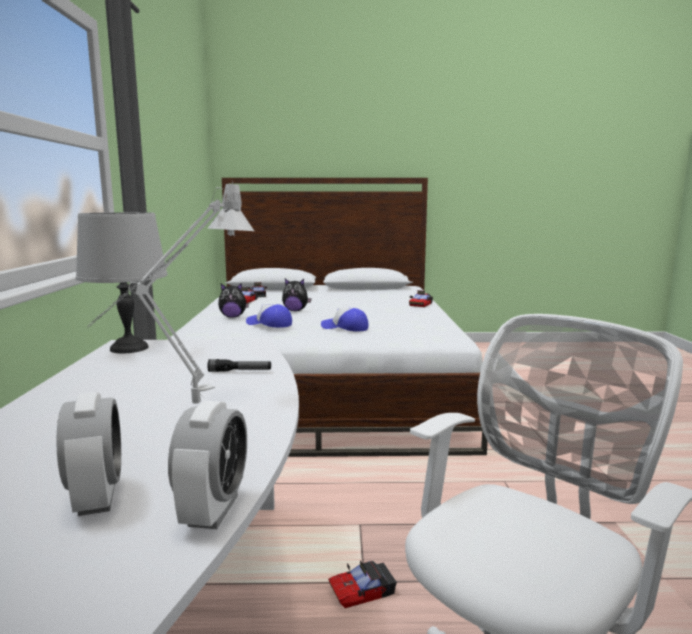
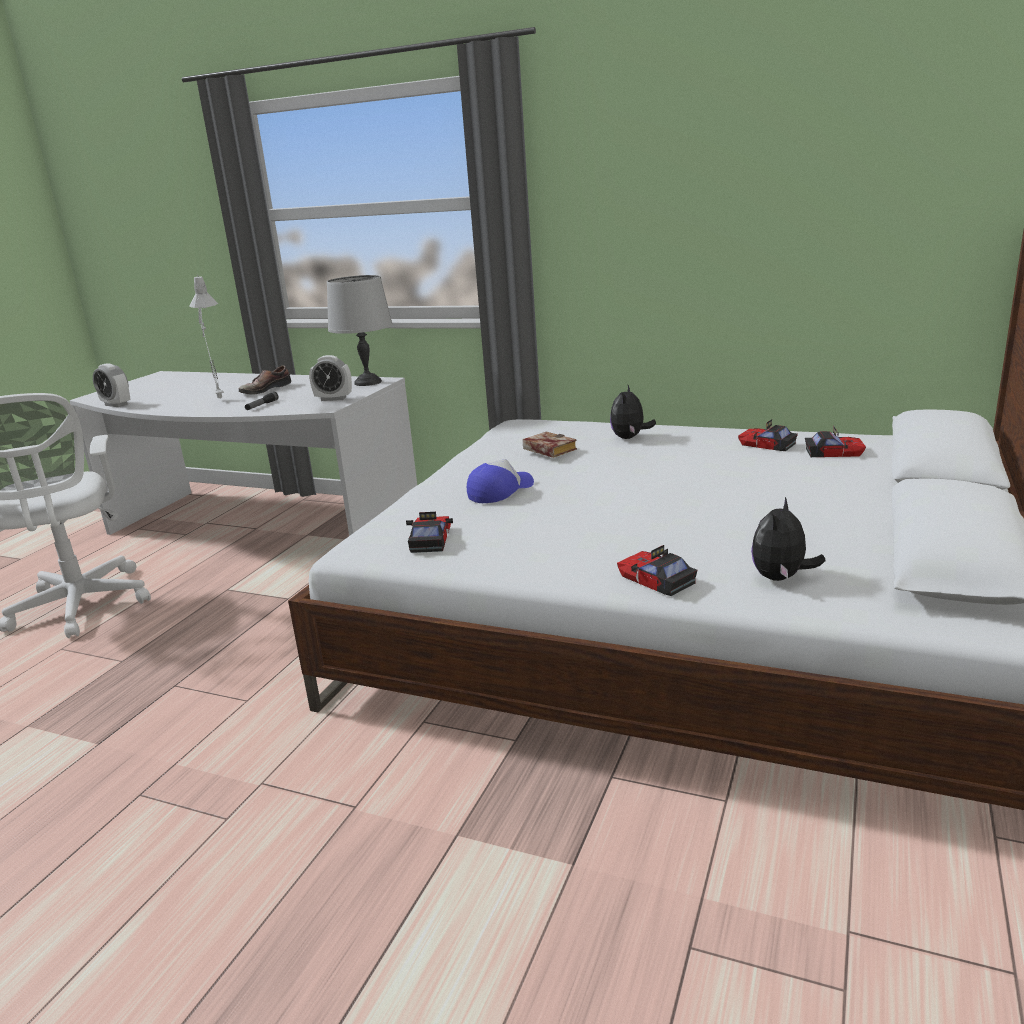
camera: 115 degrees right, 10 degrees up
alarm clock [56,392,121,516] -> alarm clock moved to [309,355,352,401]
cap [246,304,292,328] -> book [523,432,577,458]
plush toy [282,279,312,311] -> plush toy moved to [751,497,826,581]
toy car [328,560,397,608] -> toy car moved to [406,512,453,553]
none -> shoe [239,365,291,395]

